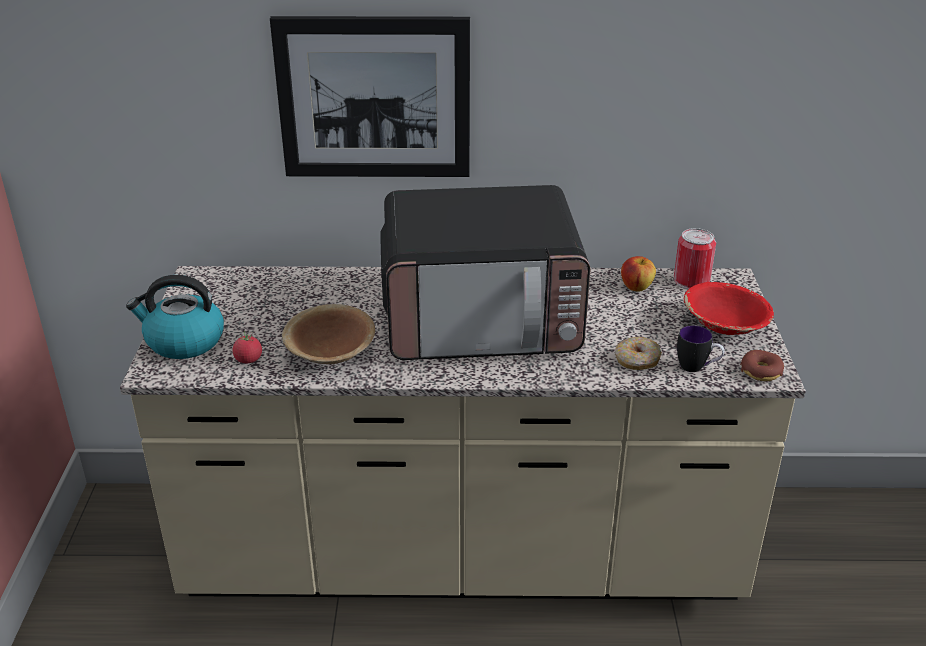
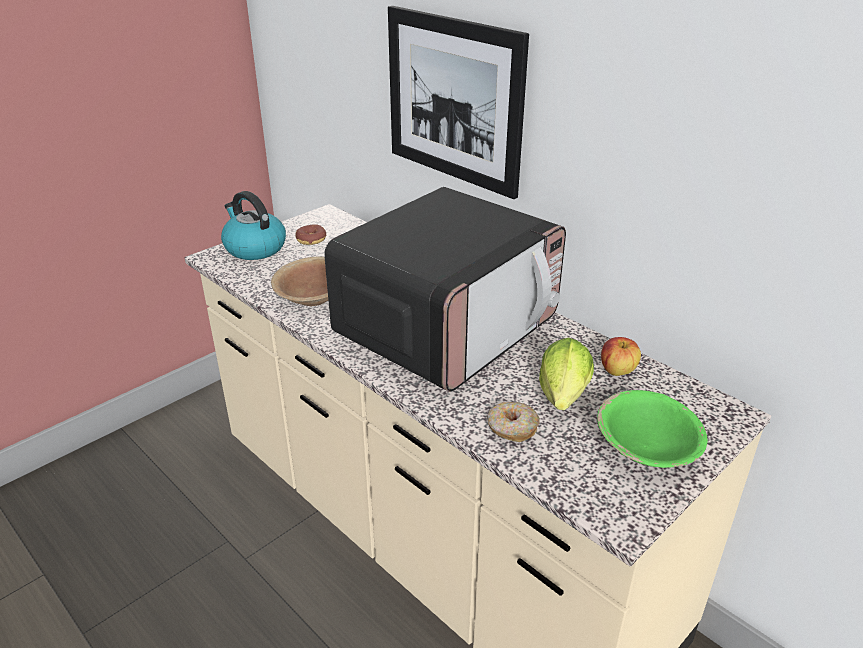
camera: 45 degrees right, 0 degrees up
tomato [233,331,262,363] -> none
microwave [380,185,590,360] -> microwave turned 90 degrees counterclockwise [324,187,566,392]
can [674,228,716,289] -> none
mug [677,325,725,372] -> none
red bowl [684,282,774,335] -> green bowl [597,390,708,468]
donut [740,350,784,381] -> donut moved to [296,224,326,245]
none -> lettuce [539,337,594,410]

